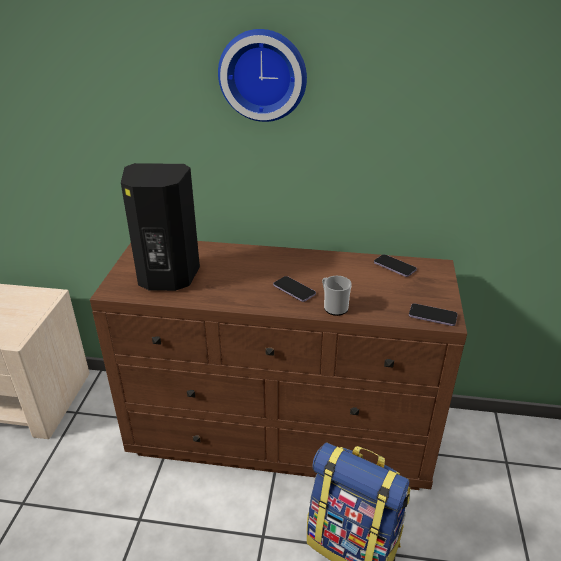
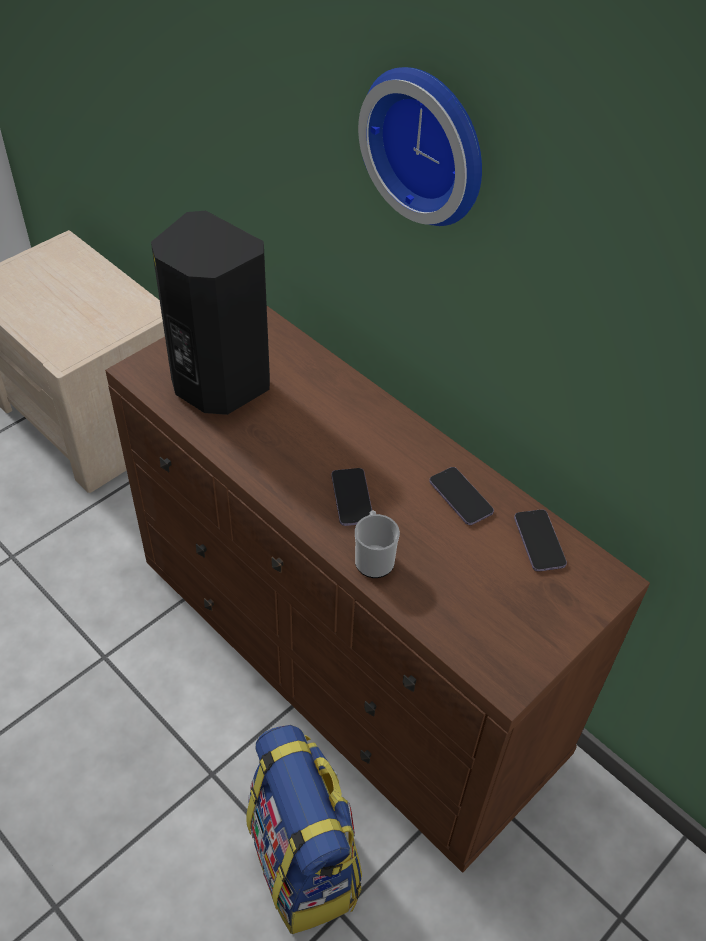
camera: 35 degrees right, 15 degrees up
phone [409,303,458,326] -> phone moved to [429,467,494,525]

